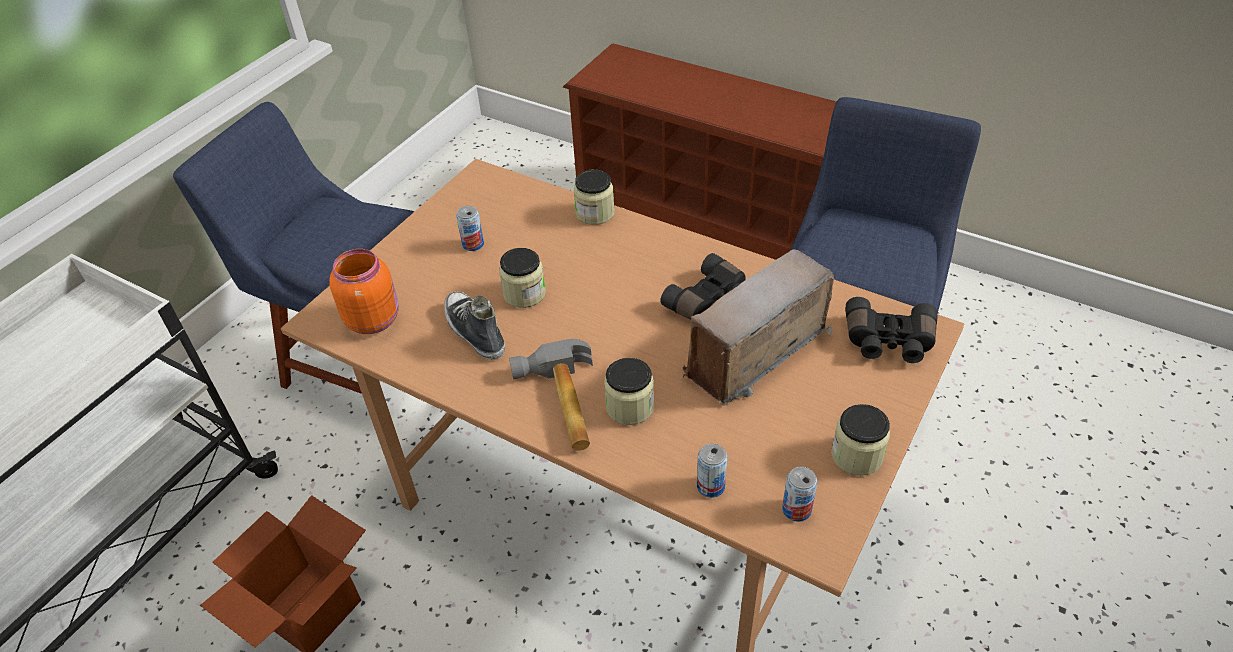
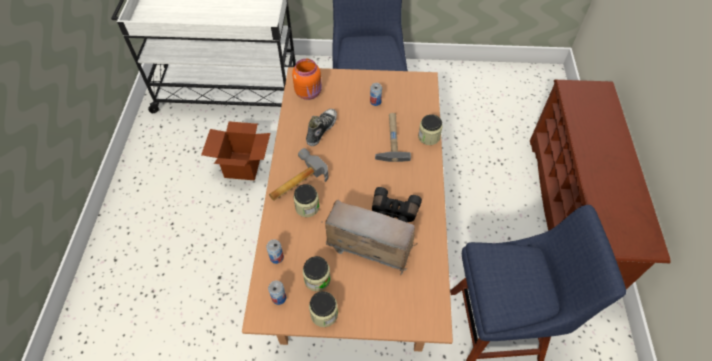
camera: 60 degrees right, 10 degrees up
jar [499,248,546,308] -> jar moved to [303,256,331,291]
black binoculars [845,297,938,363] -> none
none -> hammer [375,113,411,162]

